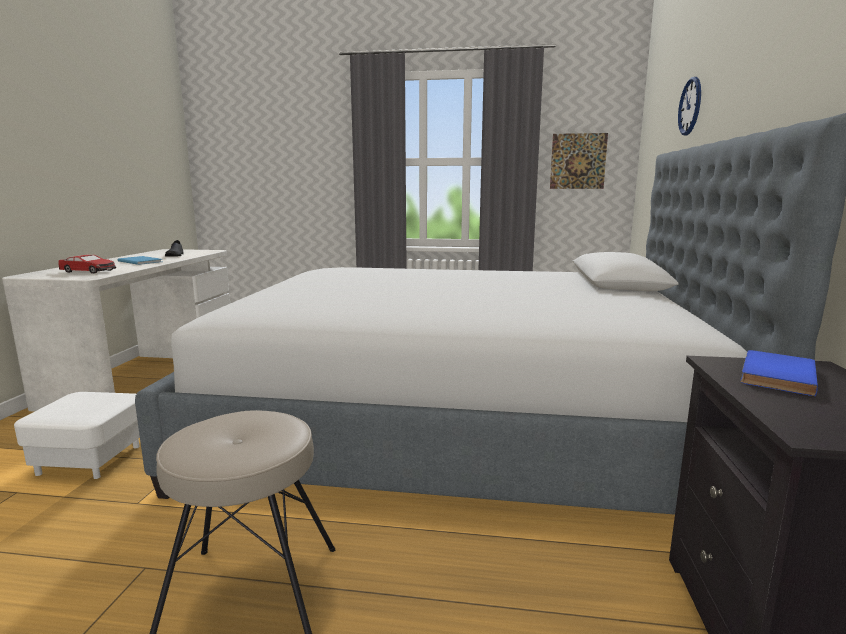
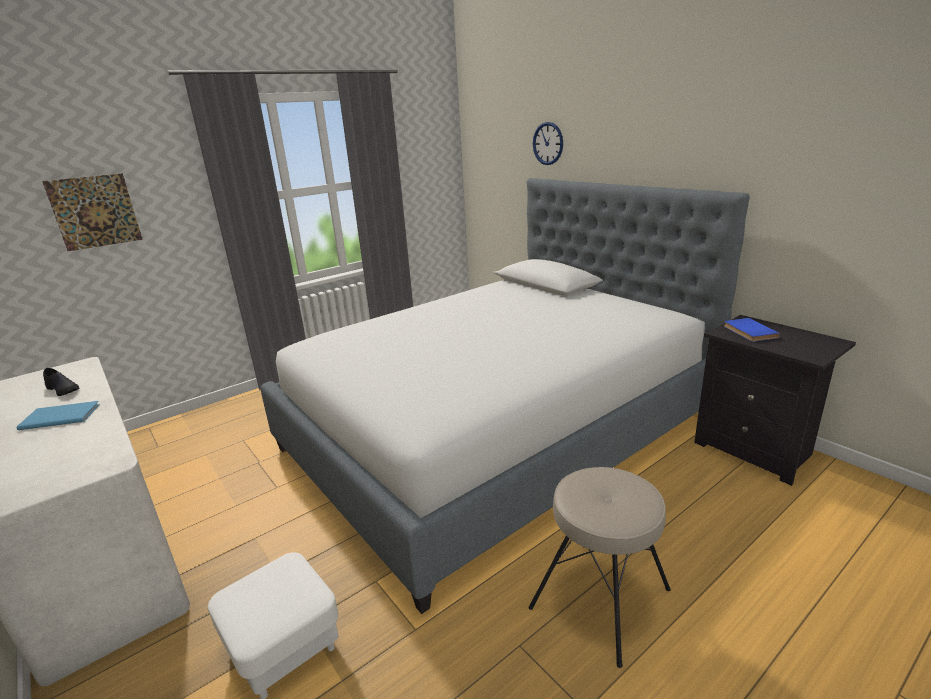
camera: 45 degrees left, 10 degrees up
toy car [58,255,116,274] -> none
picture [550,133,608,189] -> picture moved to [42,173,143,251]

